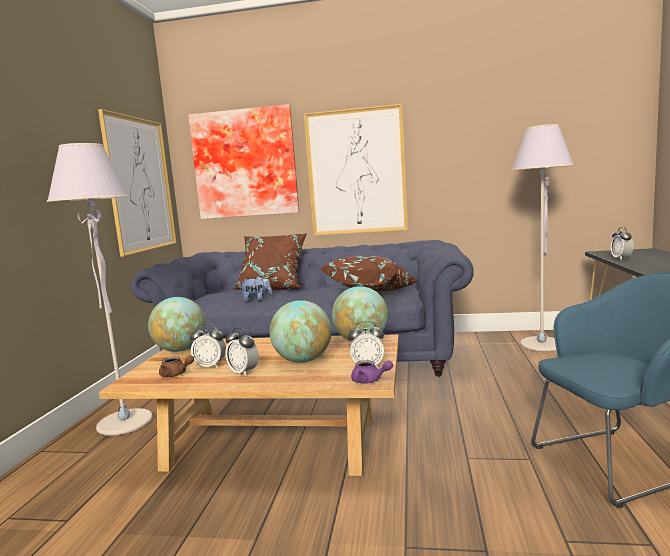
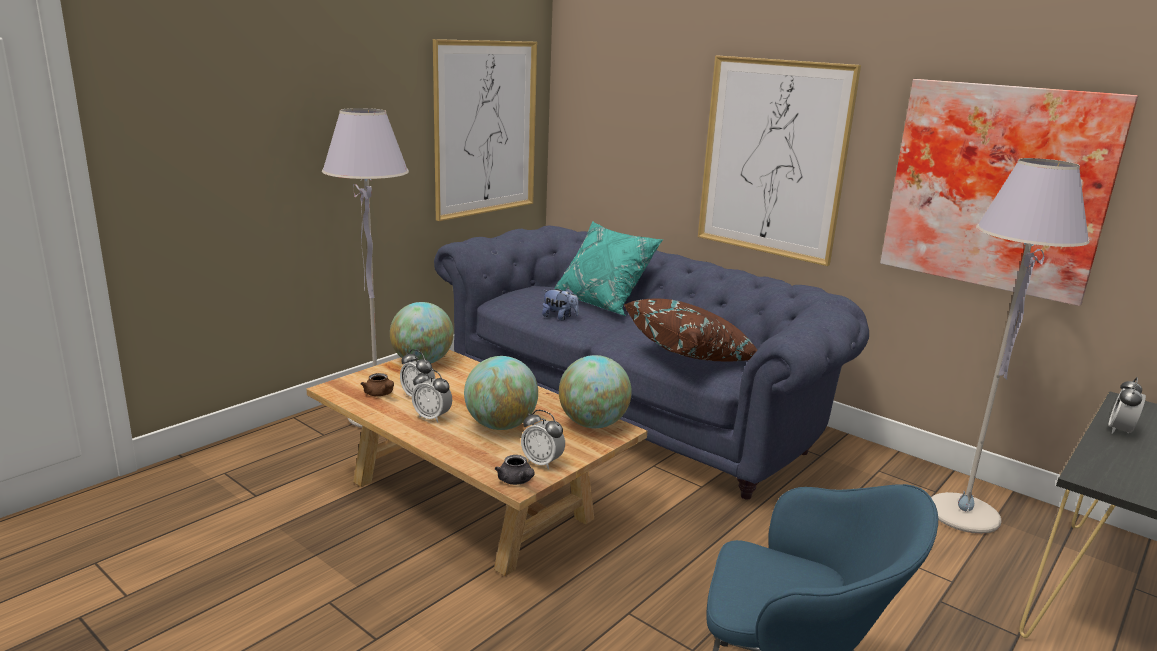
camera: 30 degrees right, 10 degrees up
picture [188,104,299,219] -> picture moved to [880,79,1138,306]
alarm clock [225,327,259,376] -> alarm clock turned 45 degrees counterclockwise [412,369,452,423]
brown pillow [233,233,307,290] -> turquoise pillow [554,221,663,316]
purple teapot [351,360,393,384] -> grey teapot [495,455,535,485]

